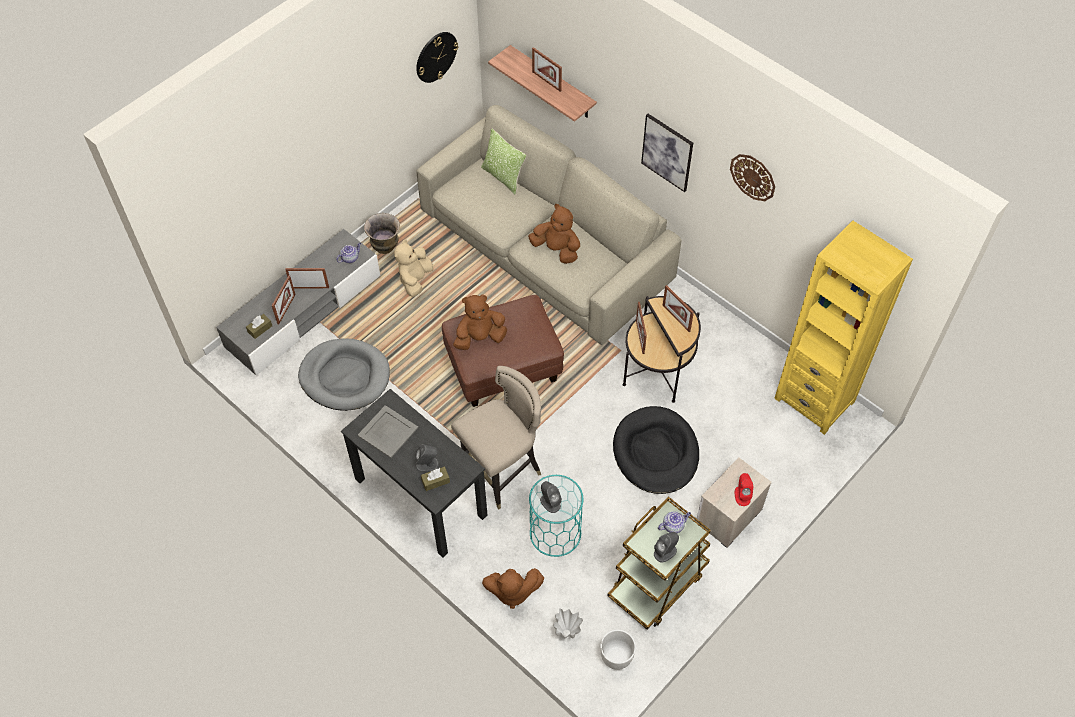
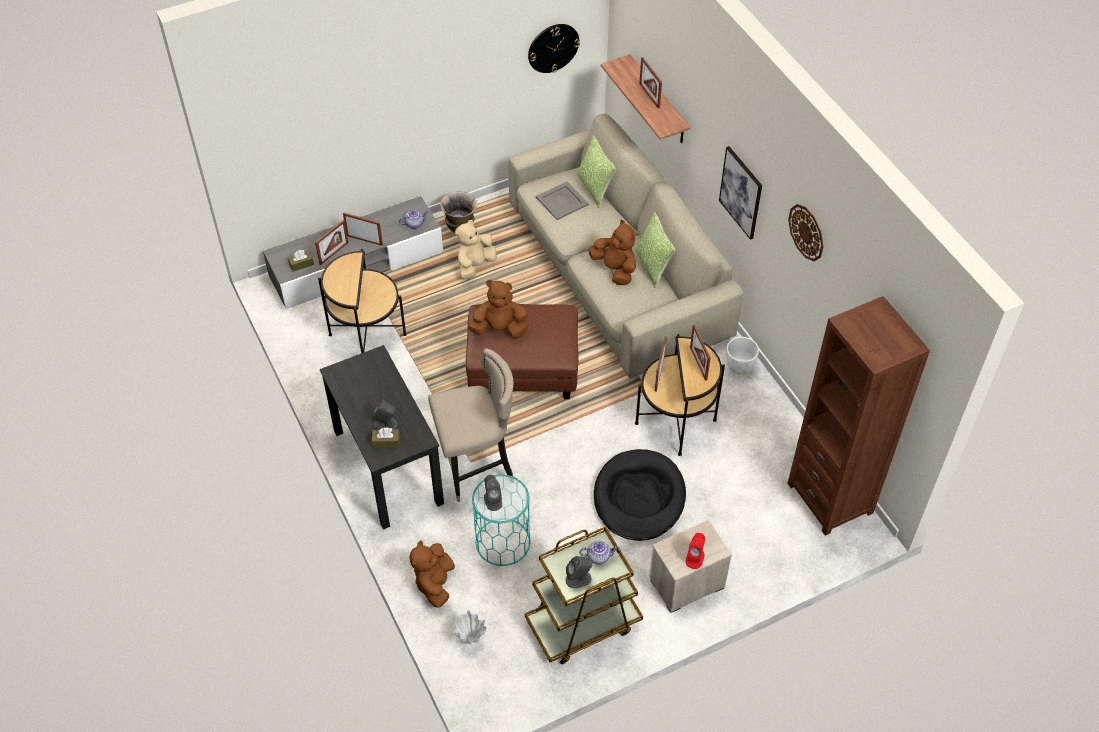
camera: 20 degrees right, 5 degrees down
grey dog bed [298,338,390,411] -> side table [318,249,407,353]
grey tray [358,405,418,458] -> grey tray moved to [536,181,589,220]
brown plush toy [482,568,544,609] -> brown plush toy turned 75 degrees clockwise [409,540,455,607]
white planter [600,630,636,670] -> white planter moved to [726,337,759,374]
yellow bookcase [774,221,913,435] -> brown bookcase [787,296,930,536]
none -> pillow [635,212,675,288]

